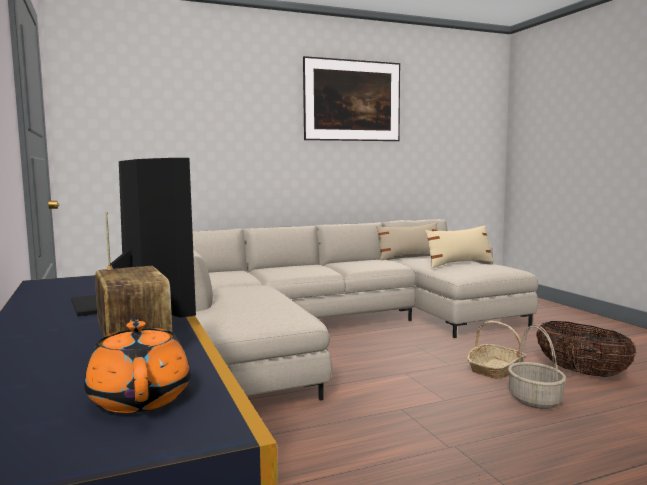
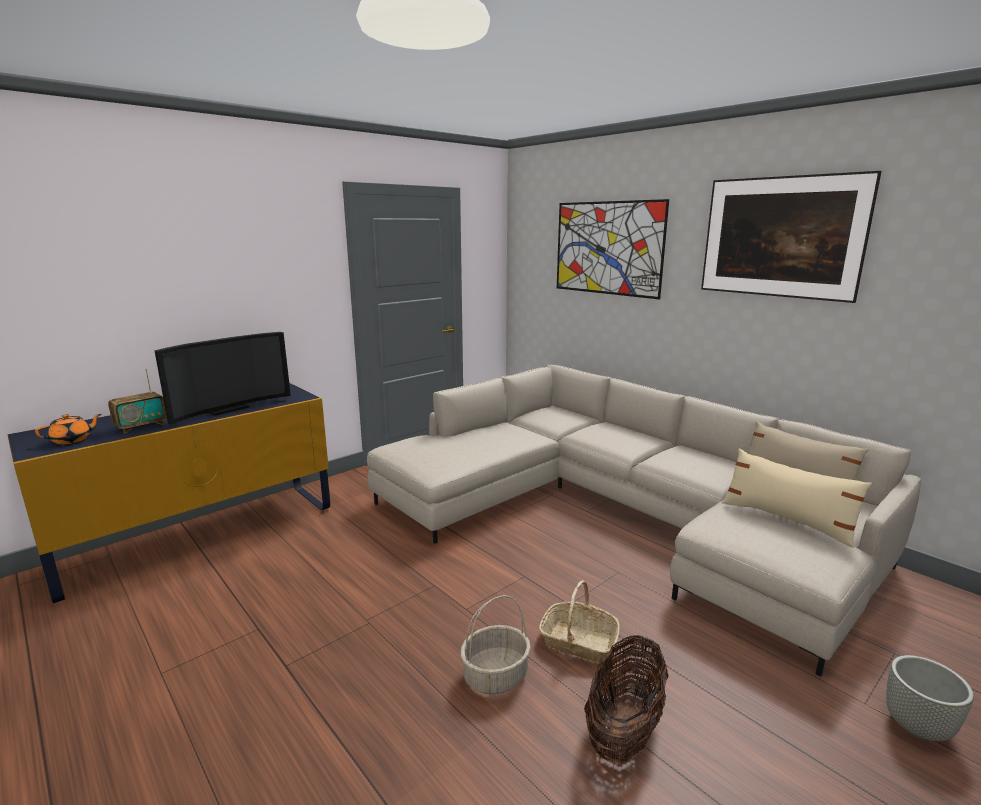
camera: 70 degrees right, 10 degrees up
none -> picture [557,199,669,299]
none -> grey planter [886,655,974,741]

